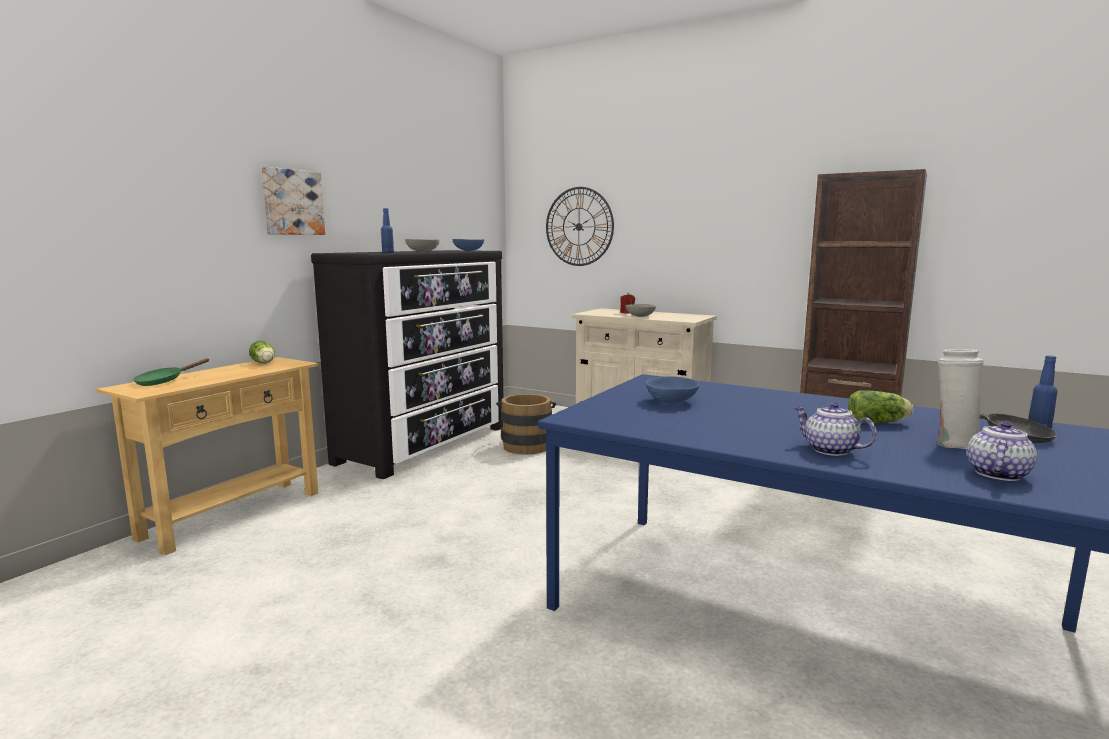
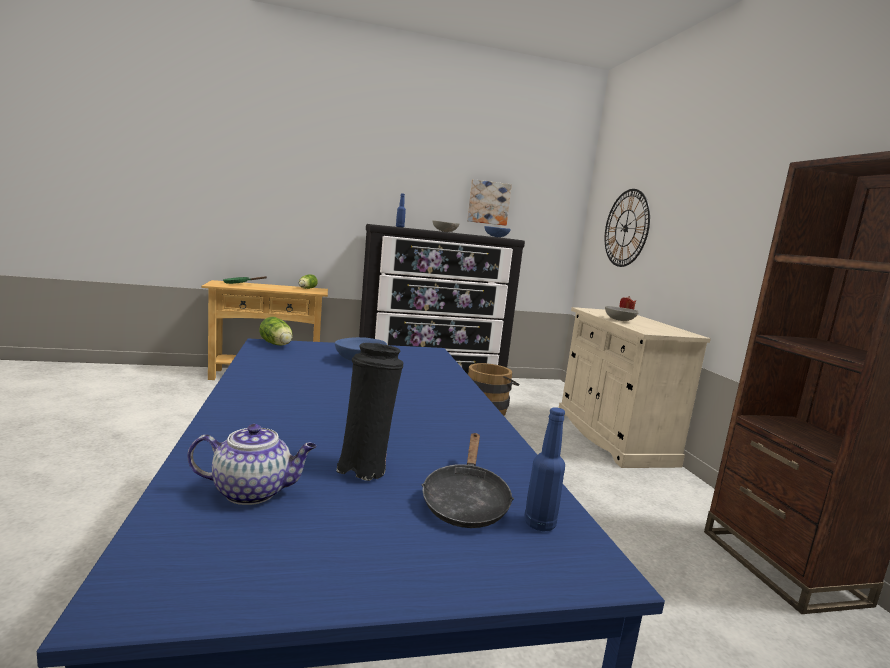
camera: 45 degrees right, 0 degrees up
picture [262,167,325,235] -> picture moved to [467,179,512,226]
teapot [795,402,877,456] -> none
lettuce [848,390,913,423] -> lettuce moved to [259,317,292,346]
white vase [938,349,984,449] -> black vase [336,343,404,481]

